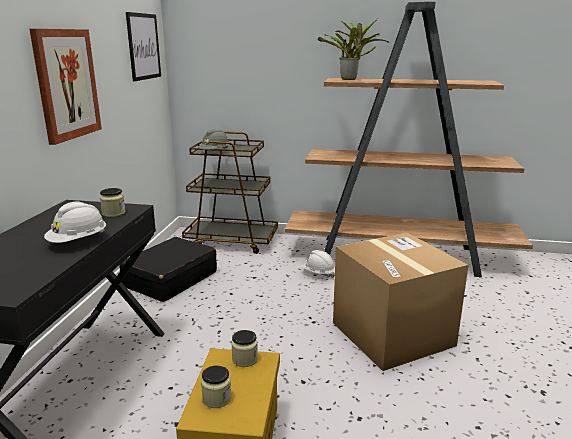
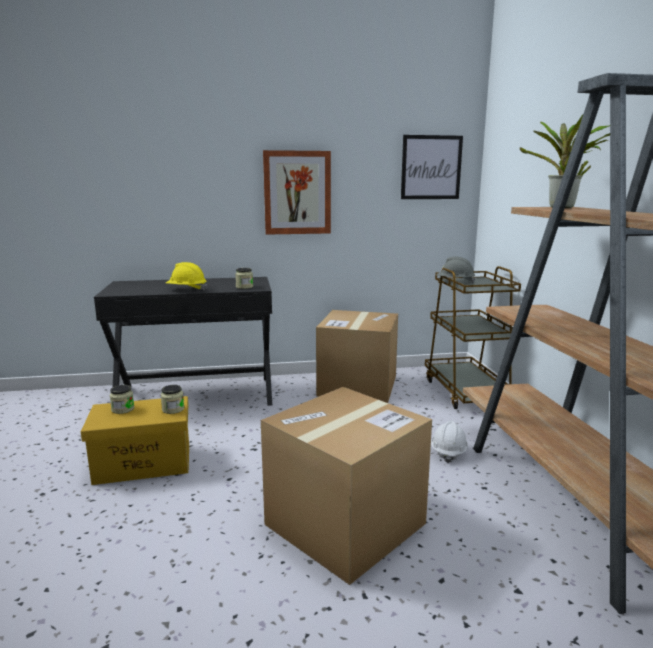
camera: 70 degrees right, 5 degrees down
white hard hat [44,202,106,243] -> yellow hard hat [166,262,207,291]
black suitcase [119,237,217,302] -> cardboard box [316,310,398,403]

